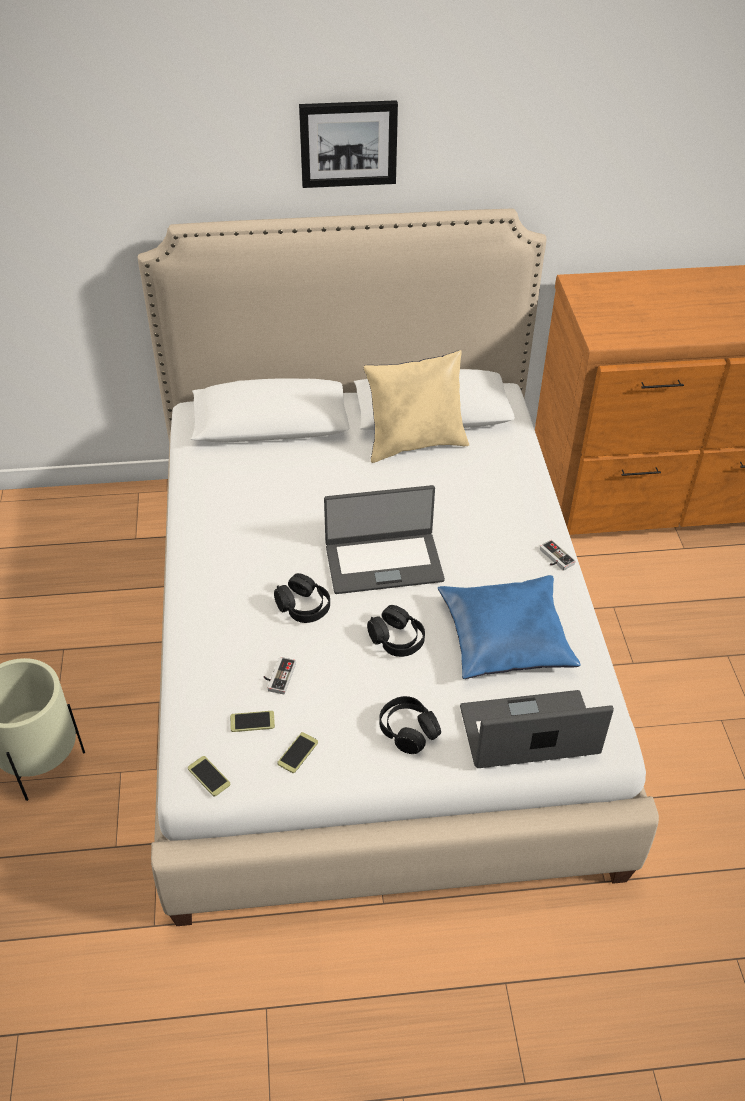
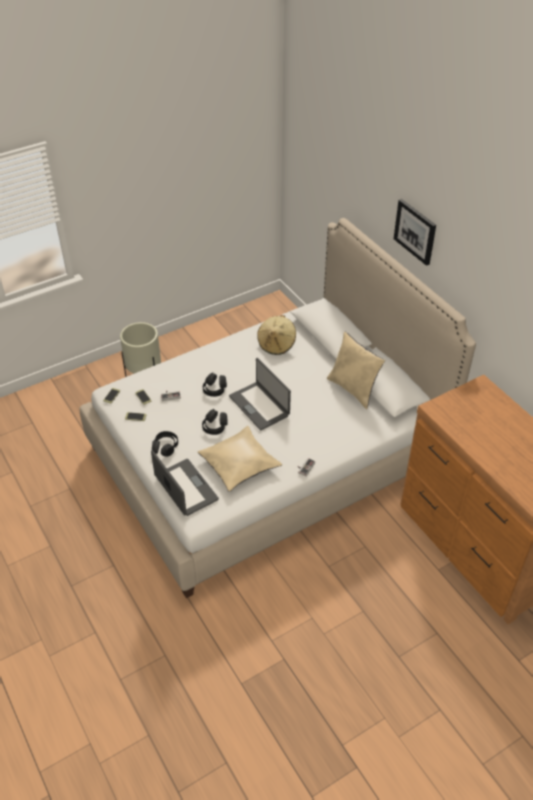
camera: 65 degrees right, 0 degrees up
blue pillow [438,575,581,679] -> beige pillow [198,426,282,491]
none -> beige hat [257,315,296,355]

